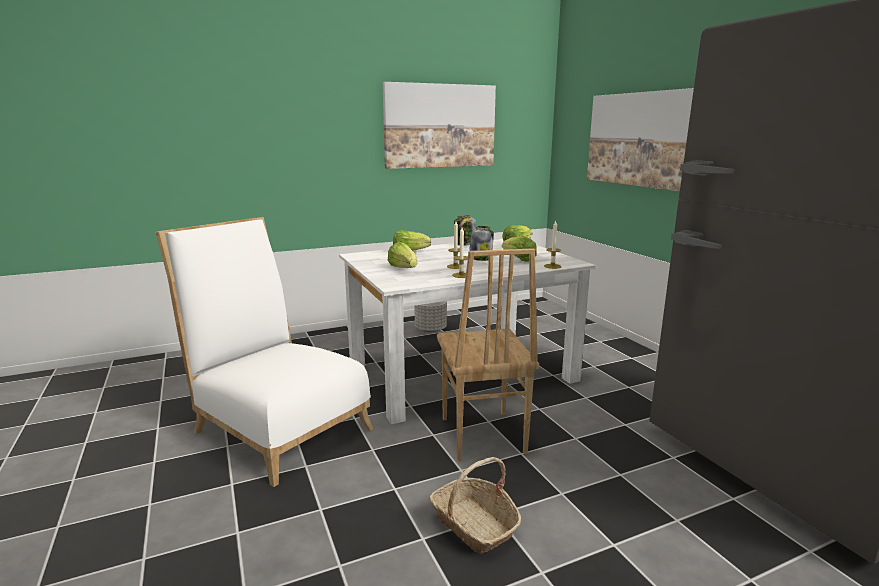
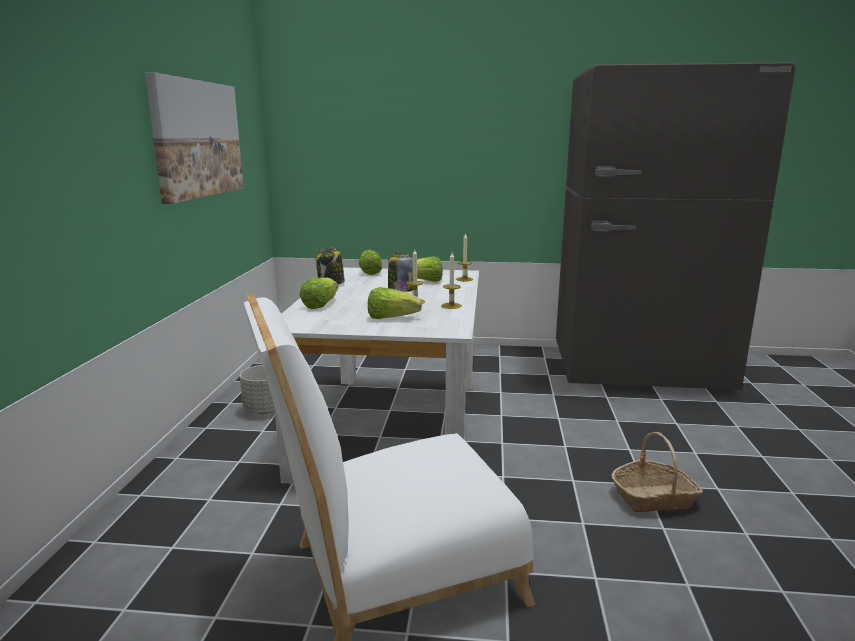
camera: 60 degrees left, 0 degrees up
brown chair [437,248,539,461] -> none
picture [587,88,694,191] -> none

